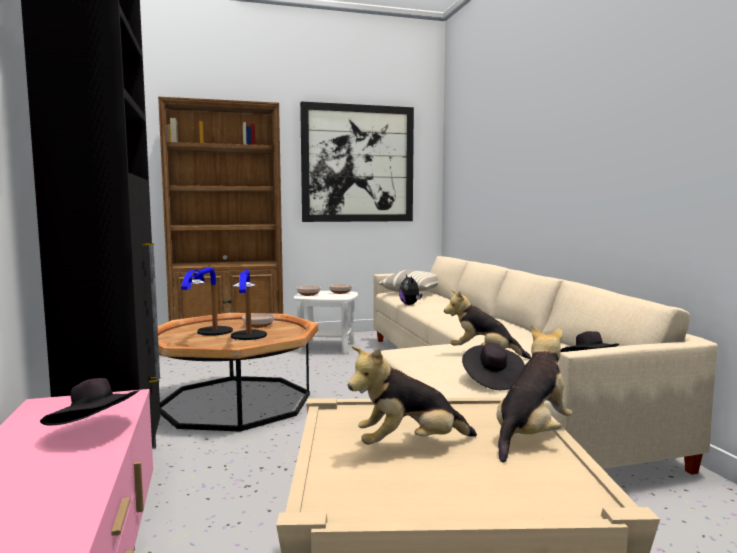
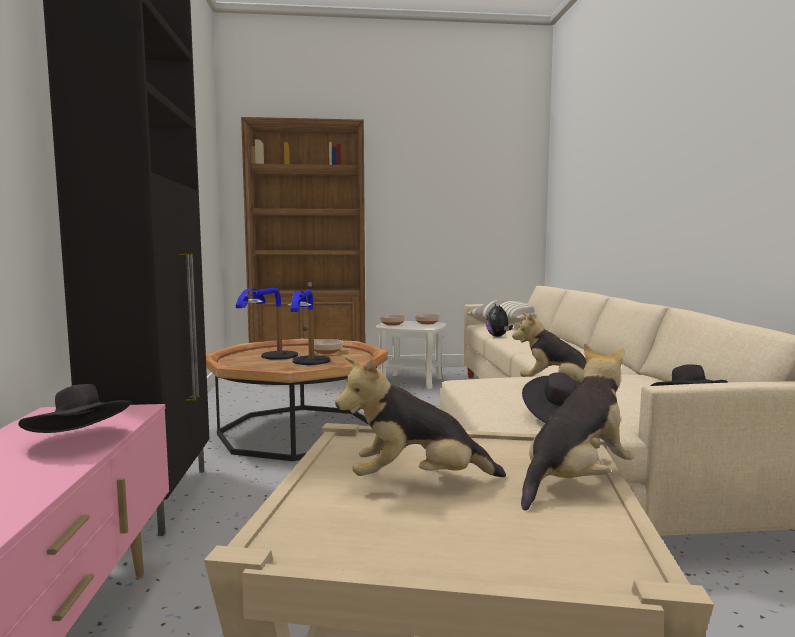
camera: 10 degrees right, 0 degrees up
picture [300,101,414,222] -> none

